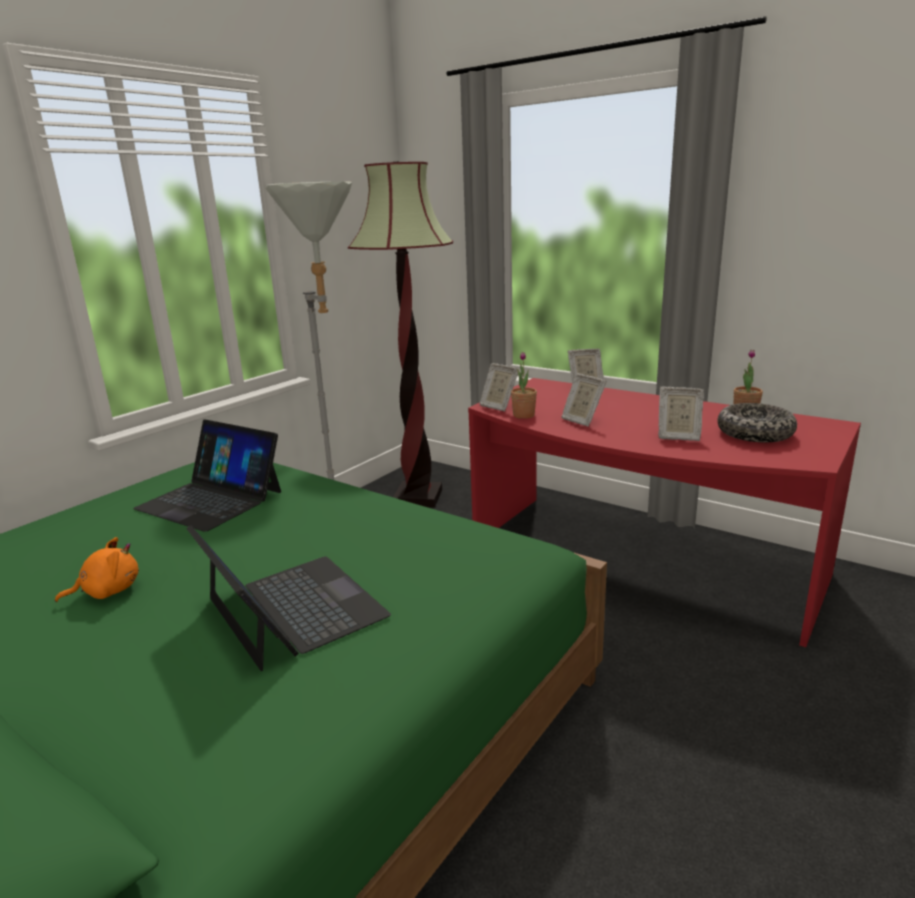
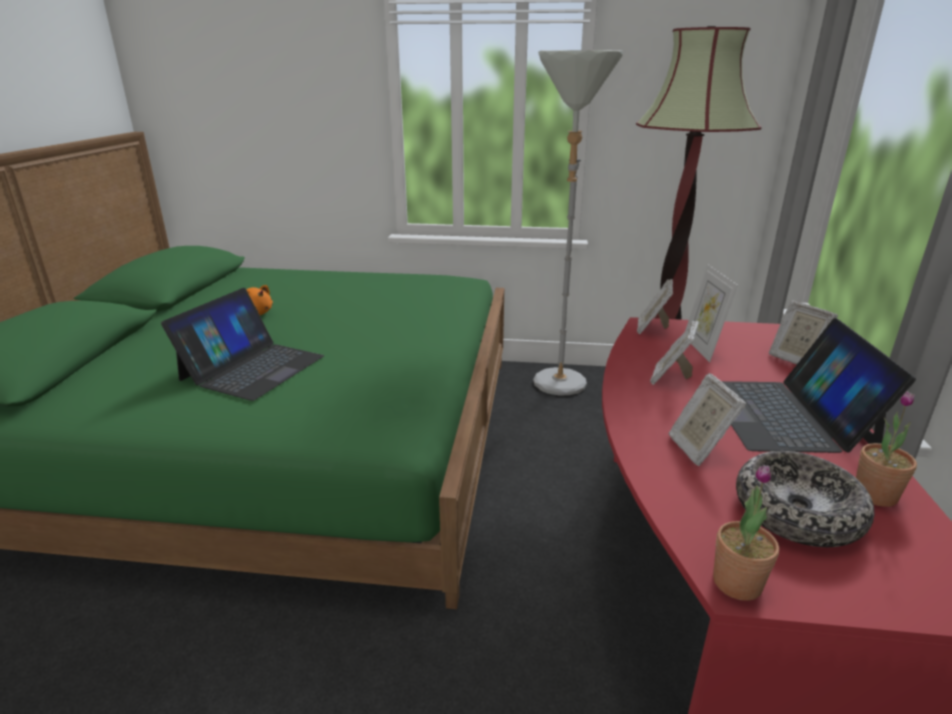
camera: 60 degrees right, 5 degrees up
laptop [133,419,281,532] -> laptop moved to [721,318,916,453]
potted plant [511,352,537,419] -> potted plant moved to [713,465,779,601]
none -> picture frame [686,264,738,362]

